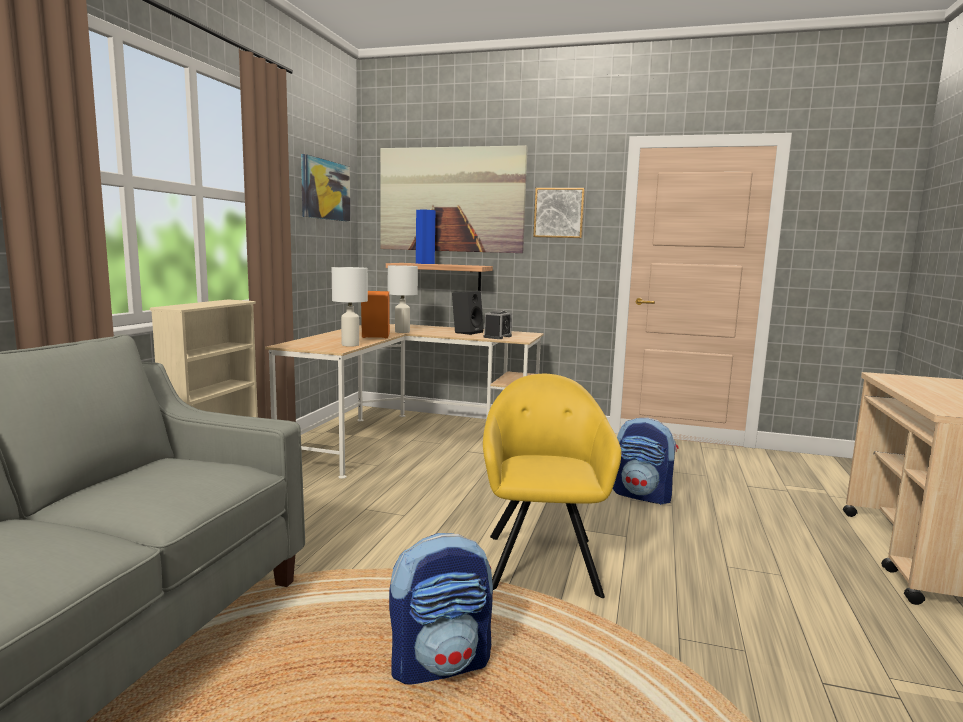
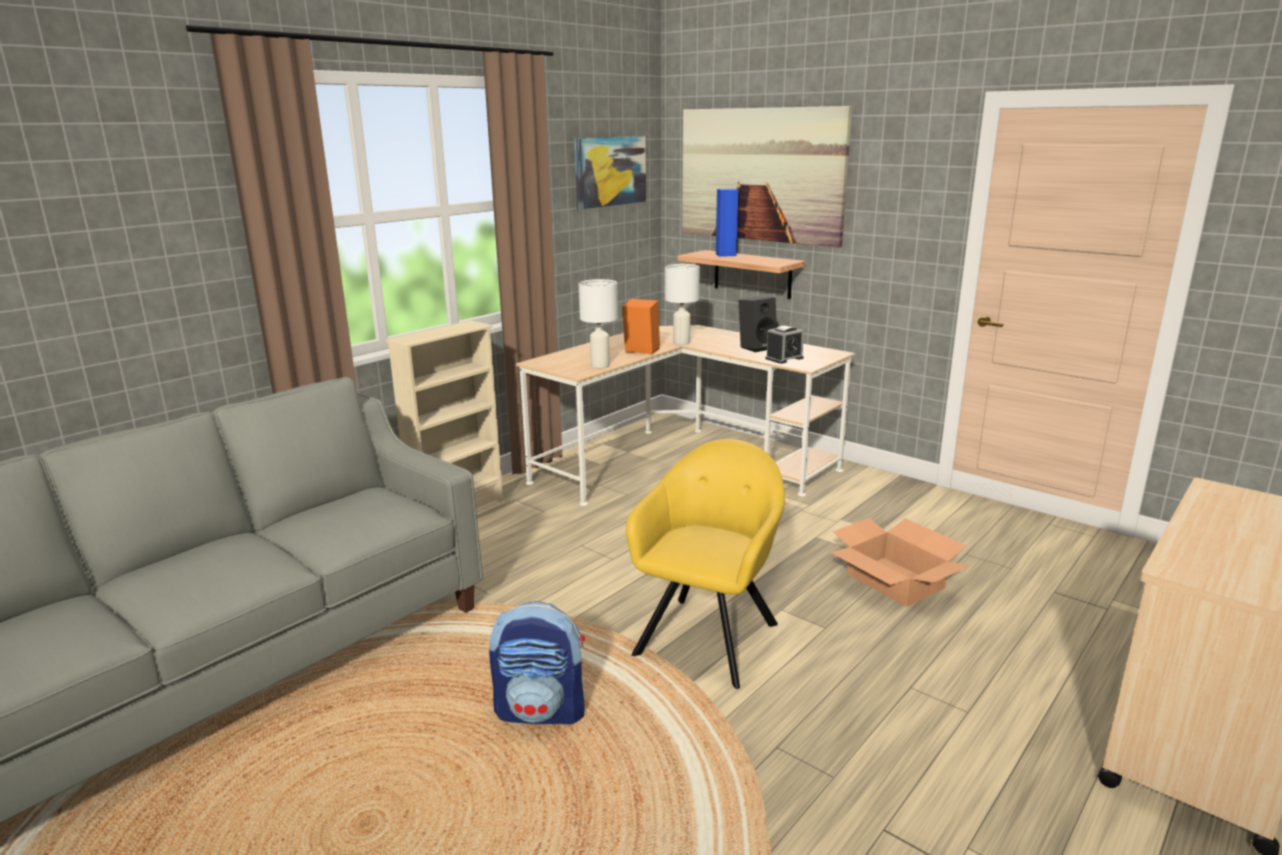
camera: 25 degrees right, 10 degrees up
picture [533,188,585,238] -> none
backpack [613,418,679,505] -> cardboard box [830,518,970,607]

